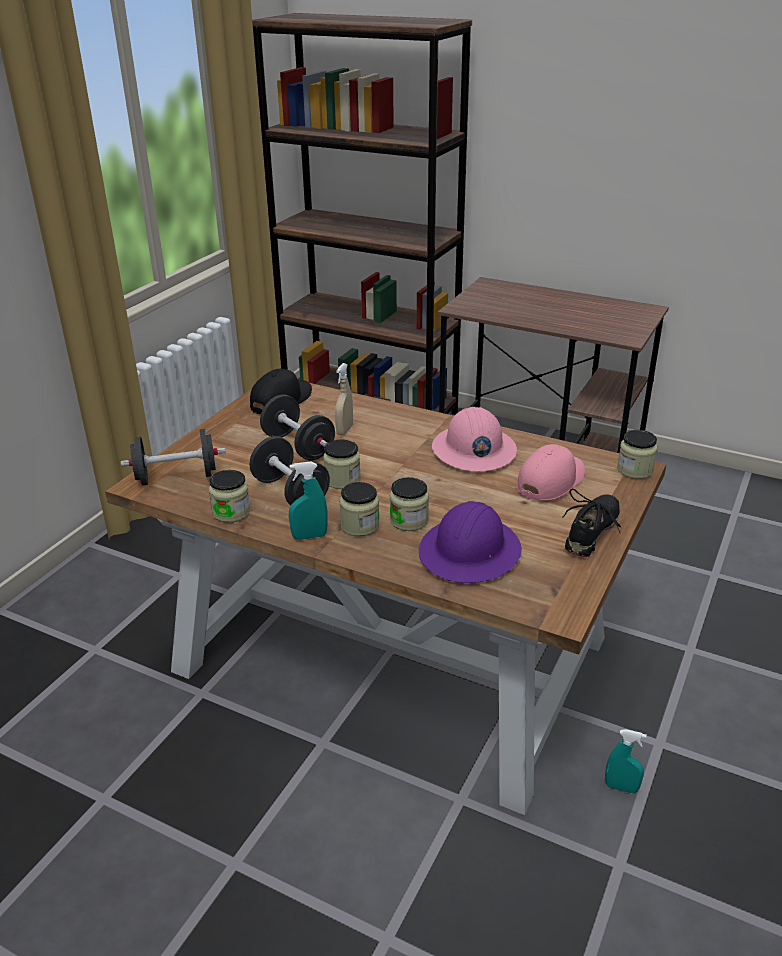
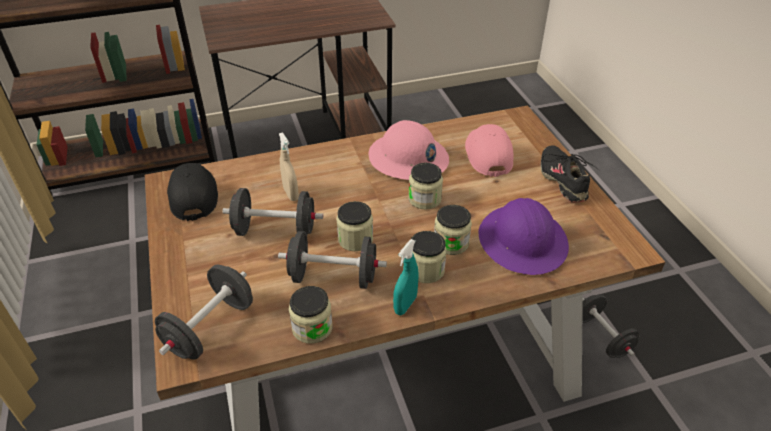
camera: 45 degrees left, 10 degrees up
turquoise spray bottle [605,729,647,794] -> black dumbbell [582,294,640,358]
jar [617,430,658,479] -> jar moved to [408,163,443,210]

